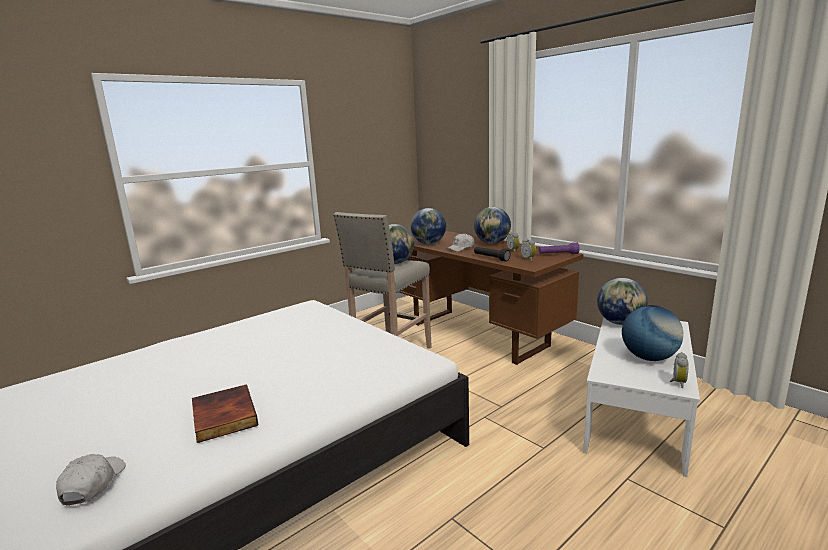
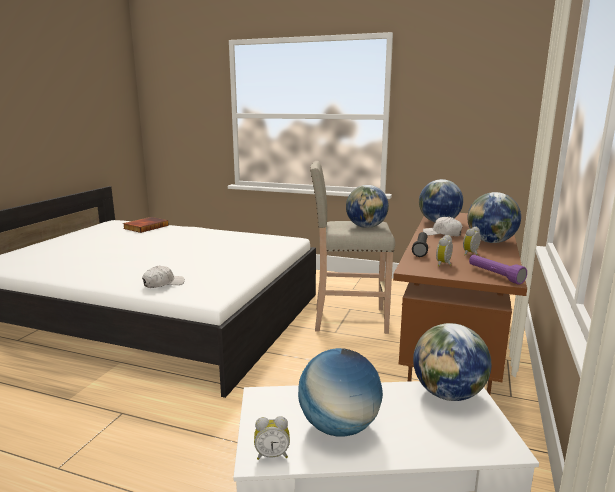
camera: 60 degrees right, 0 degrees up
white cap [56,454,126,505] -> white cap moved to [142,266,185,288]
book [192,385,258,443] -> book moved to [123,217,169,233]

